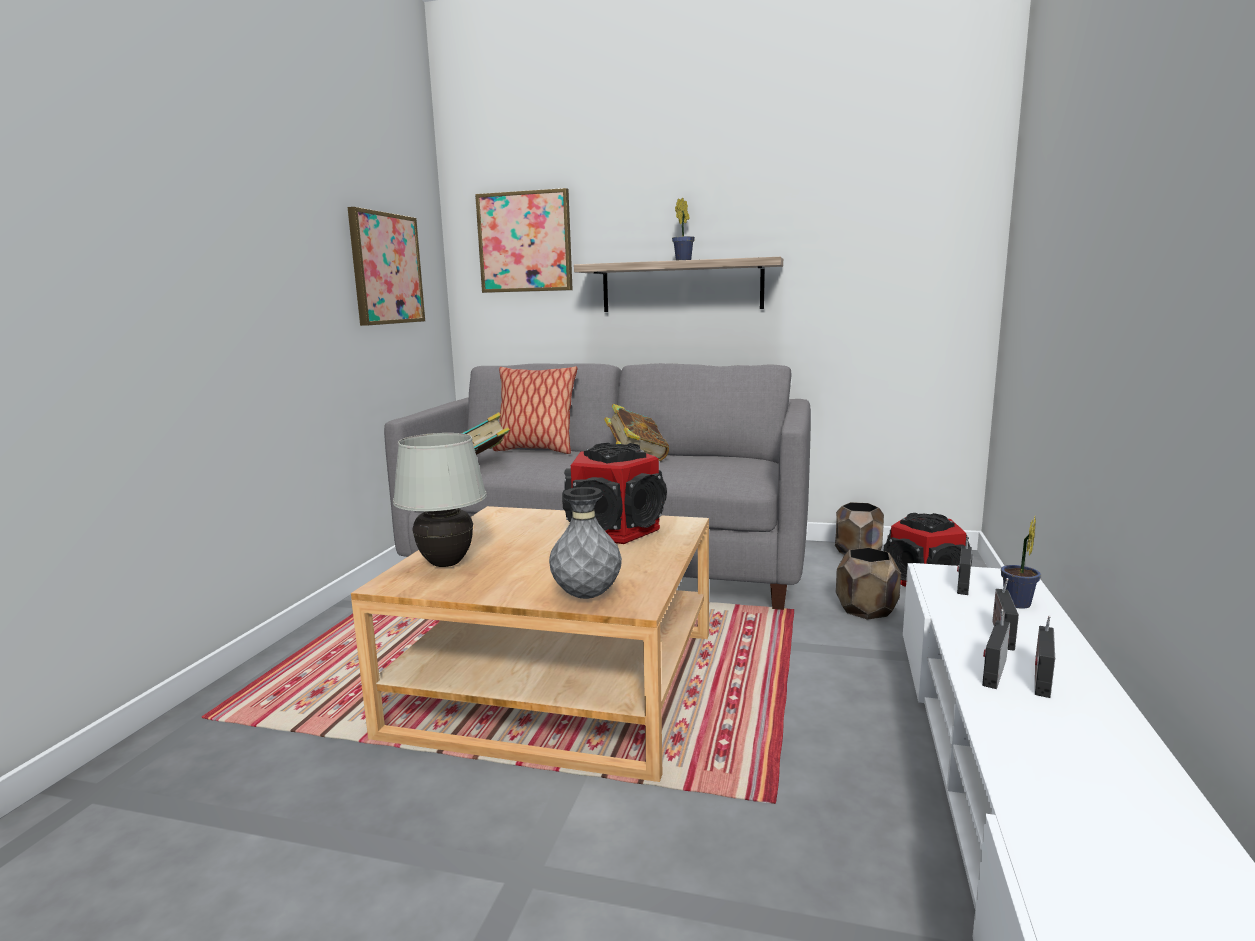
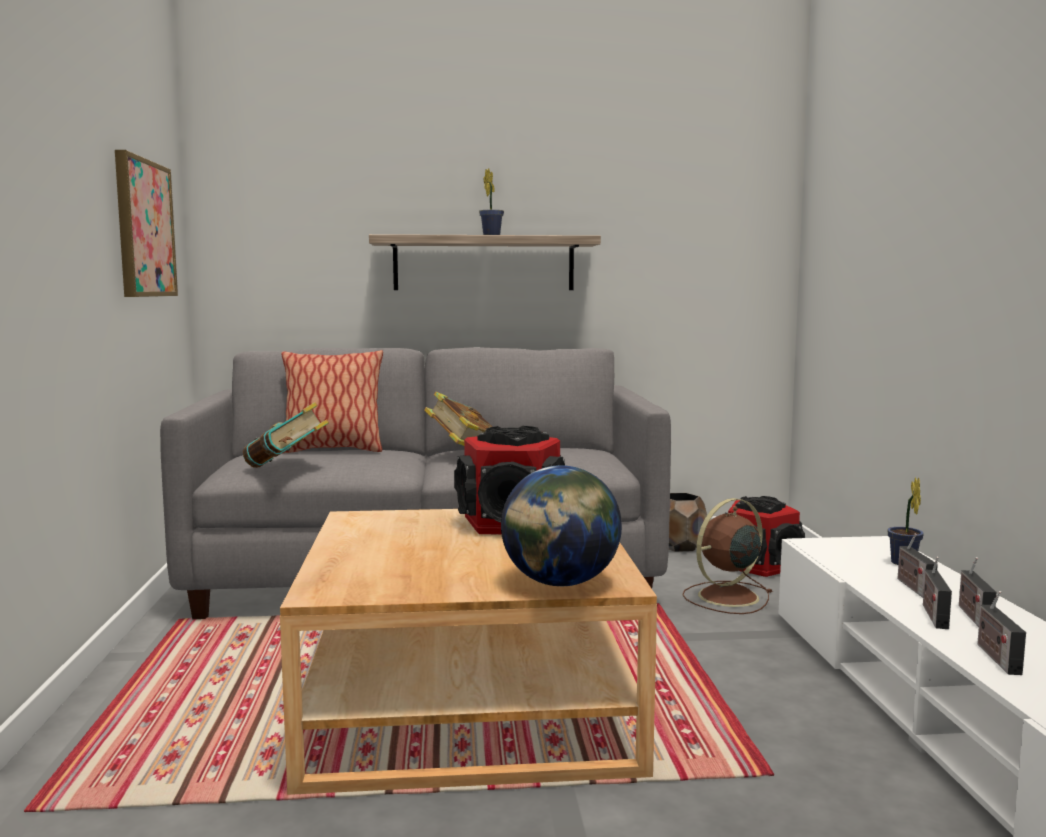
camera: 20 degrees left, 5 degrees down
white table lamp [393,433,487,567] -> none
picture [475,188,573,293] -> none
grey vase [549,487,622,599] -> globe [501,465,622,586]
brown planter [836,548,901,620] -> brown fan [682,498,772,614]
radio [957,536,972,595] -> radio moved to [977,591,1026,675]

